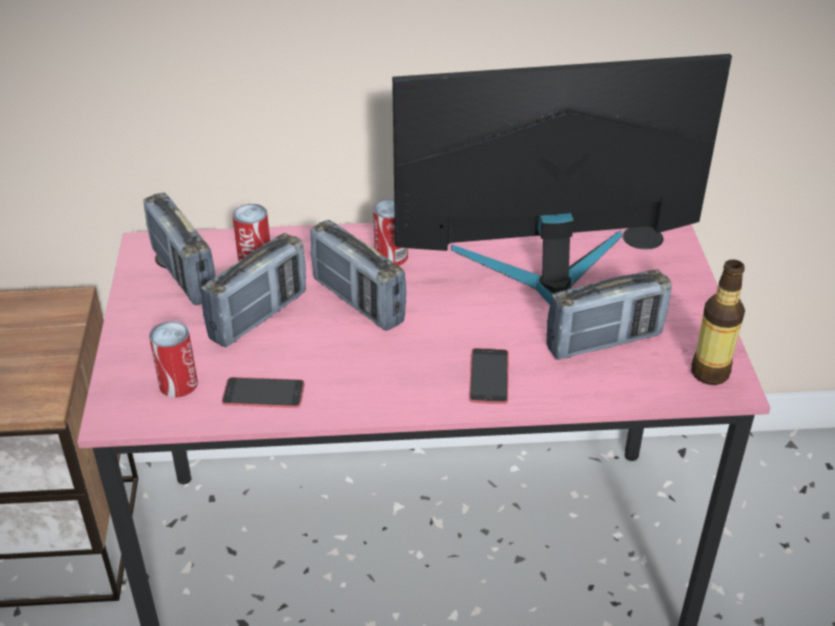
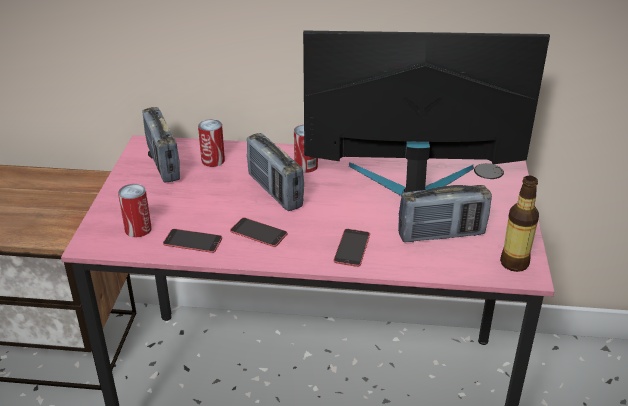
camera: 10 degrees right, 5 degrees down
radio [201,233,306,348] -> none
none -> phone [230,217,288,247]

